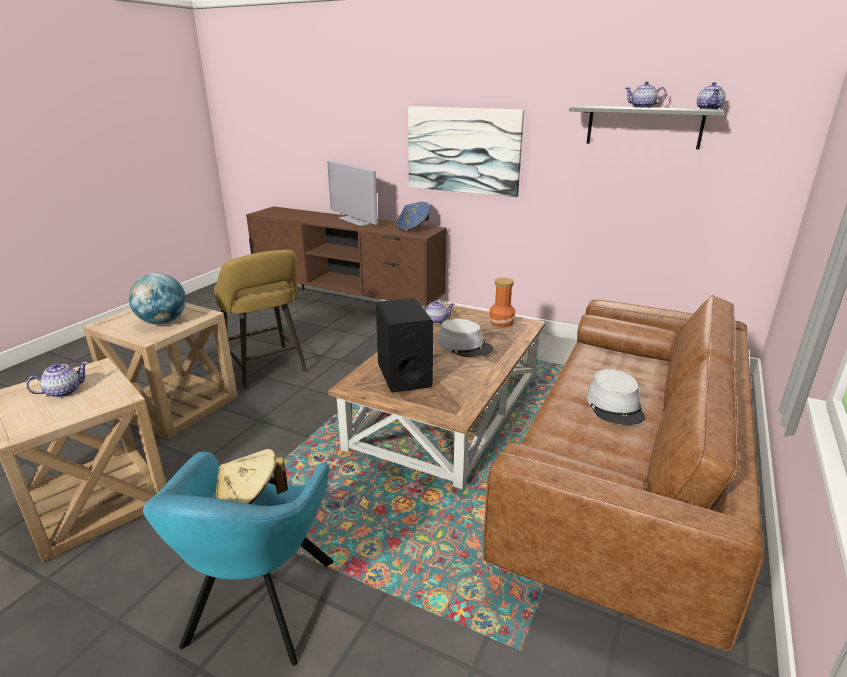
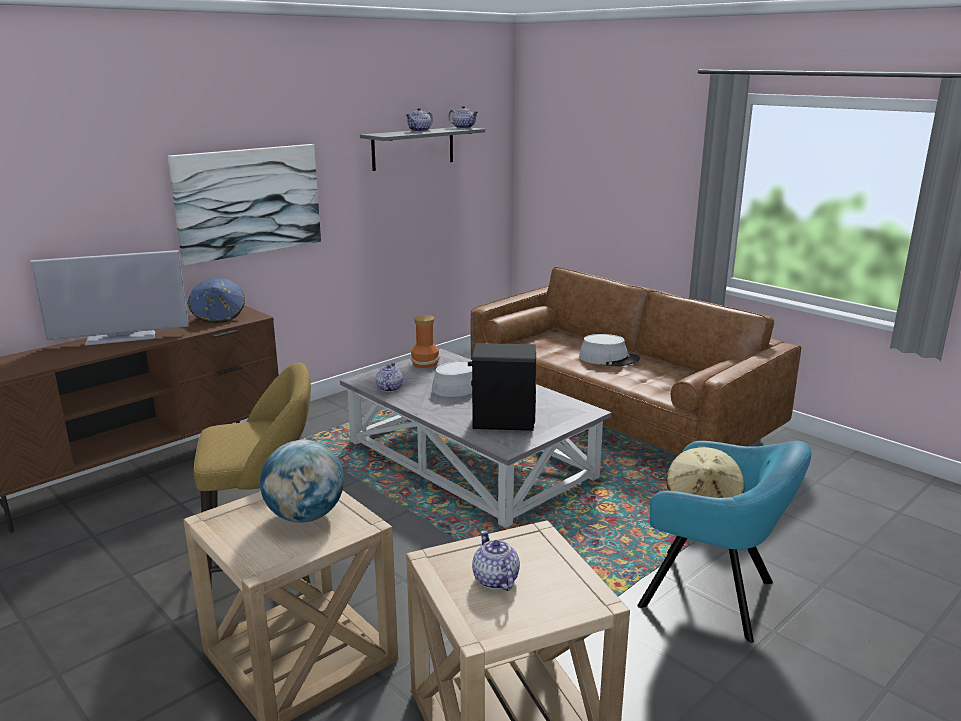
camera: 70 degrees left, 5 degrees down
brown coffee table [328,303,546,489] -> grey coffee table [340,349,612,528]

